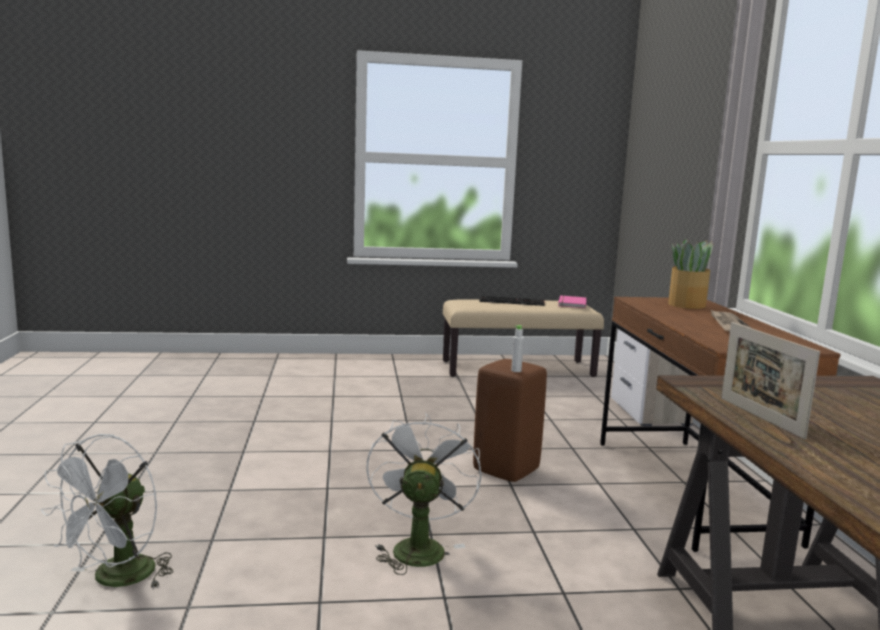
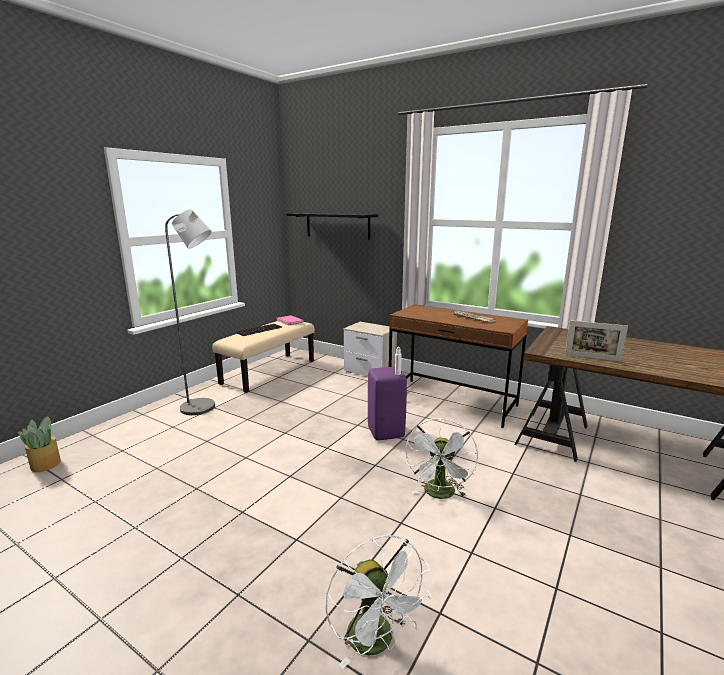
camera: 50 degrees left, 5 degrees up
white fan [366,412,482,575] -> white fan turned 120 degrees counterclockwise [406,419,478,499]
brown stool [473,359,547,482] -> purple stool [368,367,407,440]
potted plant [668,239,713,309] -> potted plant moved to [18,416,61,472]
none -> grey floor lamp [165,209,215,415]
none -> black shelf [286,213,378,240]

